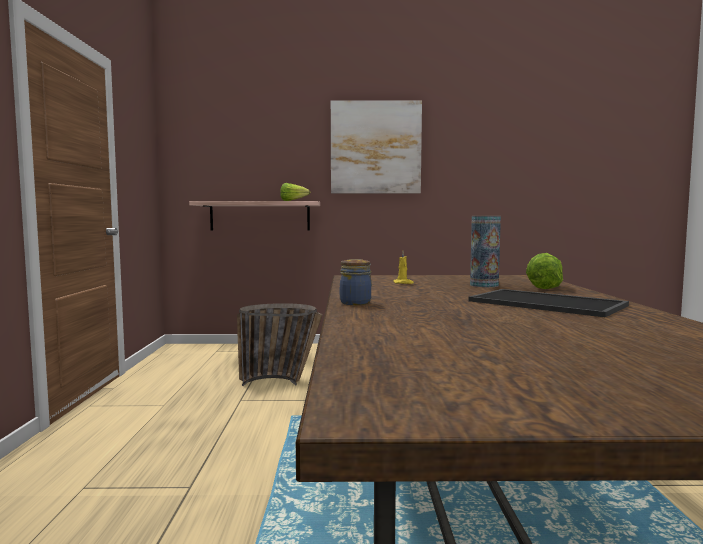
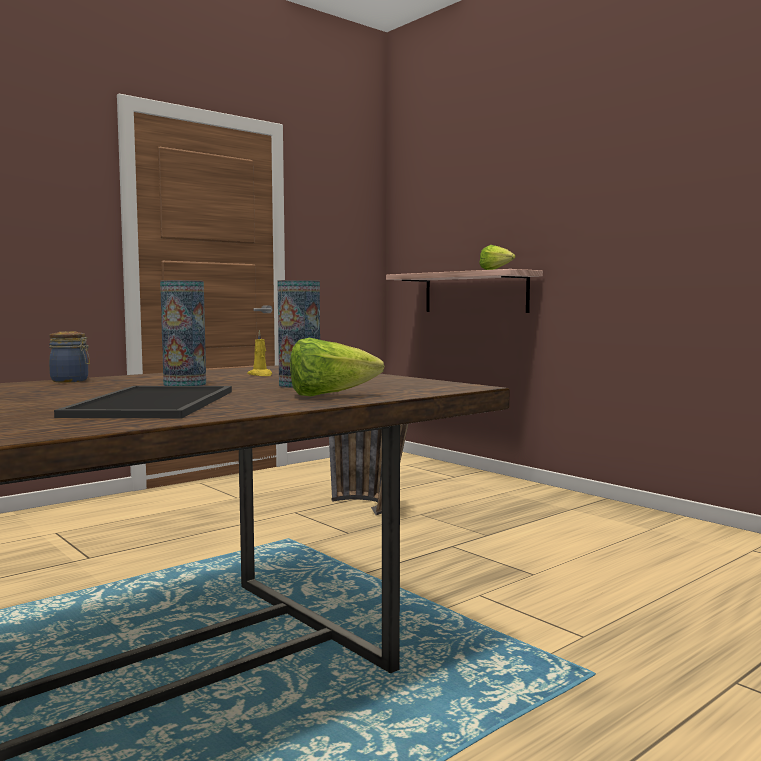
camera: 50 degrees right, 0 degrees up
picture [331,100,422,193] -> none
none -> vase [160,280,206,386]

